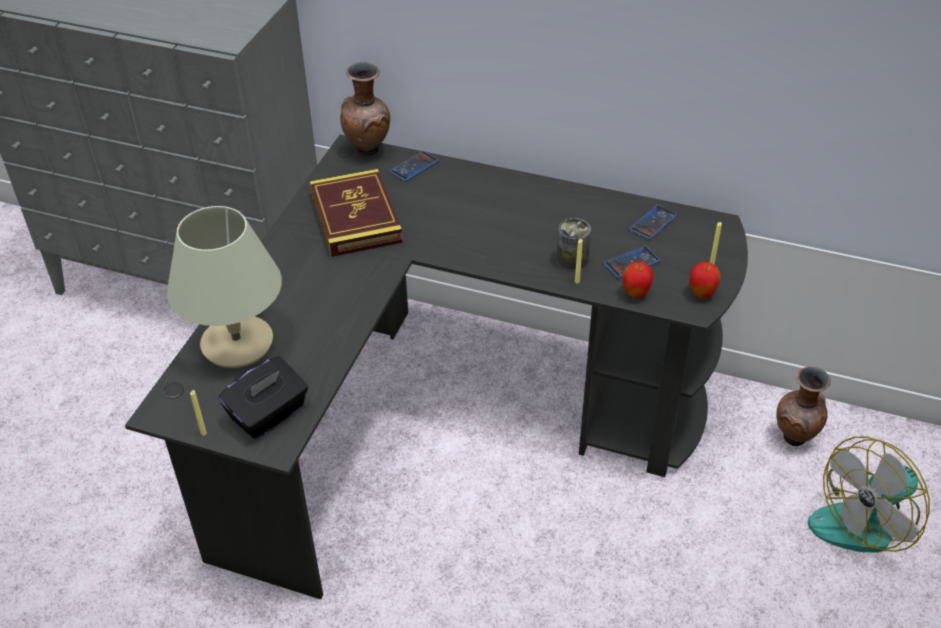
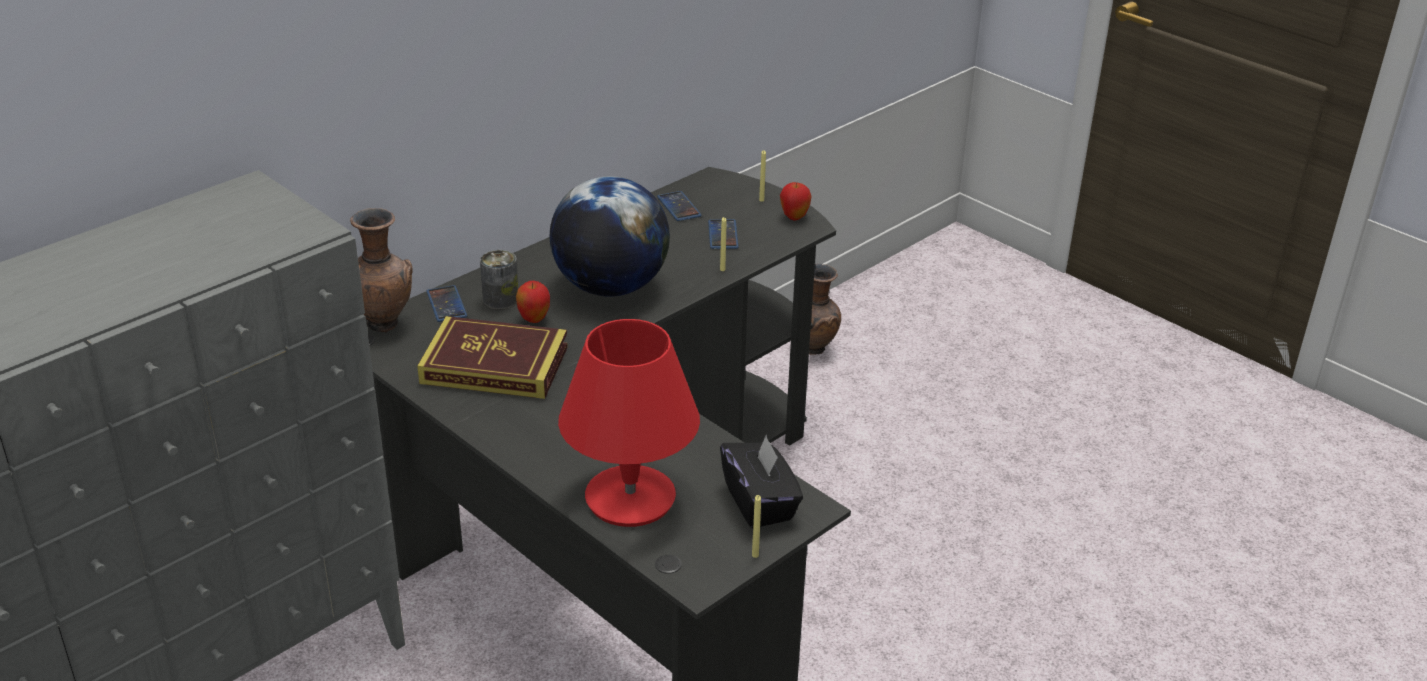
camera: 65 degrees left, 10 degrees down
beige table lamp [167,206,282,368] -> red table lamp [558,319,700,527]
can [557,218,591,271] -> can moved to [480,250,518,310]
apple [623,262,654,298] -> apple moved to [516,281,550,323]
fan [808,437,930,553] -> none
none -> globe [550,176,670,297]

